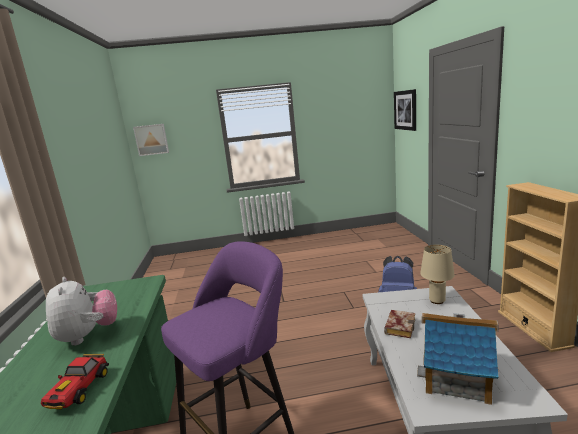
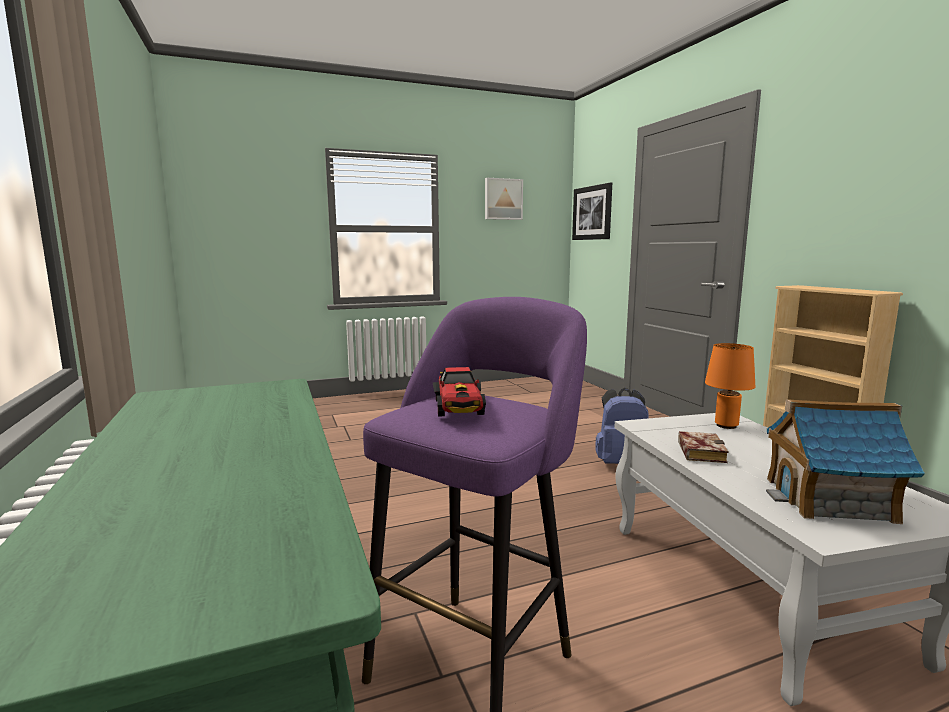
camera: 15 degrees left, 5 degrees down
toy car [41,354,109,409] -> toy car moved to [433,367,486,417]
plush toy [46,277,117,346] -> none
picture [133,124,169,156] -> picture moved to [485,178,523,220]
beige table lamp [420,245,455,304] -> orange table lamp [705,343,755,429]

